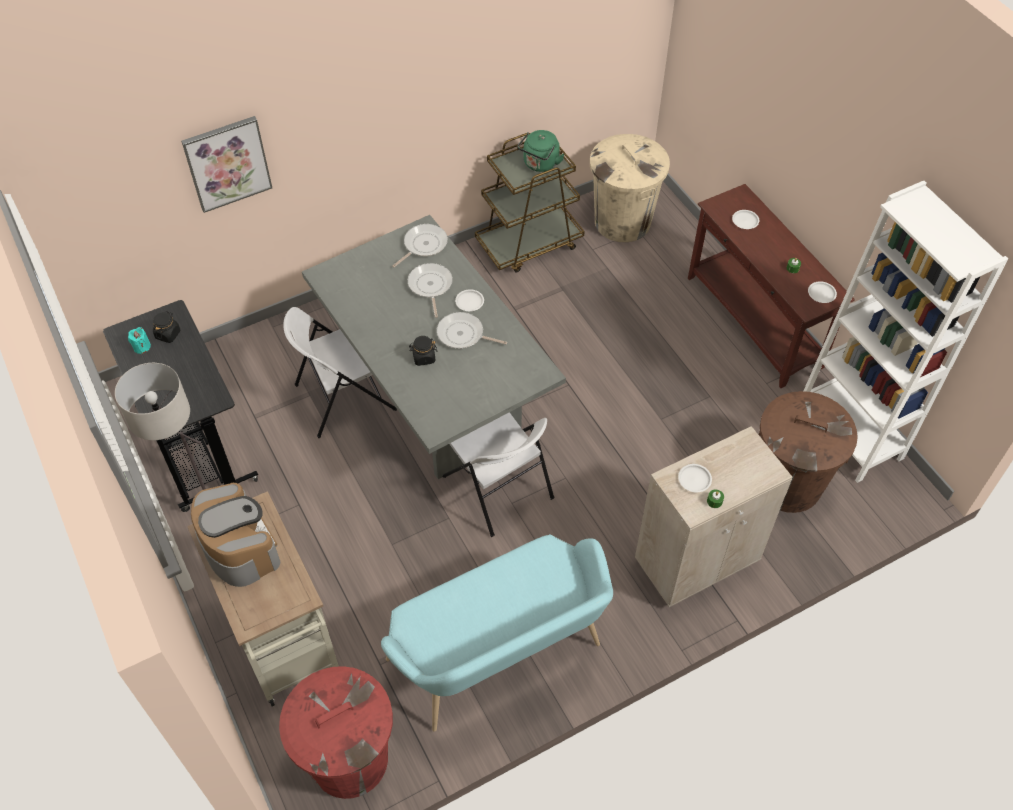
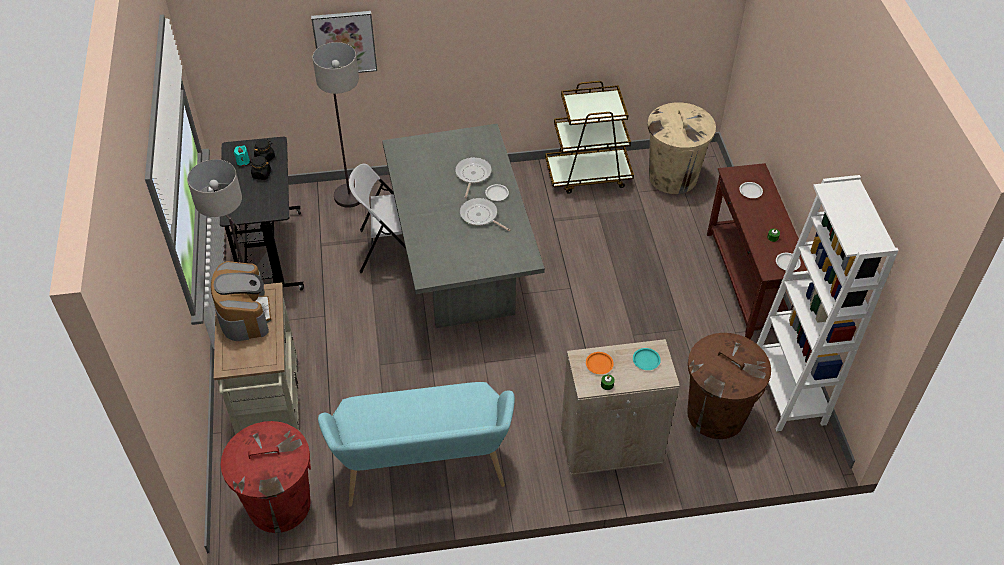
camera: 20 degrees right, 5 degrees down
frying pan [393,224,448,267] -> none
black jar [409,336,437,366] -> black jar moved to [248,156,271,180]
white chair [443,412,555,537] -> none
green kettle [518,130,565,172] -> none
white plate [678,464,712,492] -> orange plate [586,352,614,374]
none -> grey floor lamp [313,42,361,208]
none -> turquoise plate [633,348,661,370]

